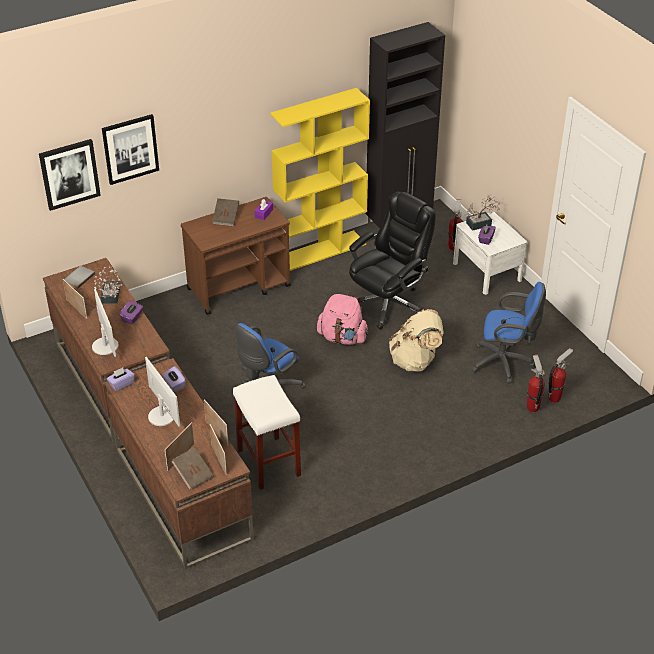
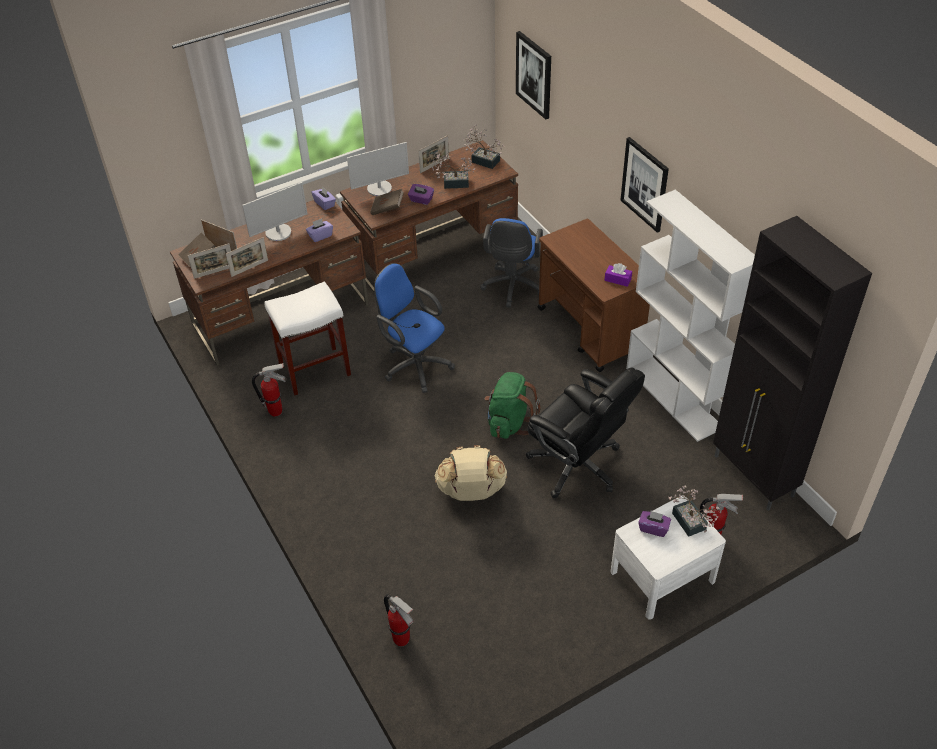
camera: 90 degrees right, 5 degrees up
grey book [64,266,95,289] -> potted plant [463,125,504,169]
picture [102,114,159,185] -> picture moved to [621,137,669,233]
brown book [212,198,239,226] -> brown book moved to [370,189,404,215]
yellow bookcase [270,88,370,271] -> white bookcase [626,189,755,442]
pink backpack [317,294,369,345] -> green backpack [484,372,541,439]
blue office chair [472,282,546,384] -> blue office chair moved to [480,218,543,307]
fire extinguisher [527,355,545,412] -> fire extinguisher moved to [252,363,286,416]

